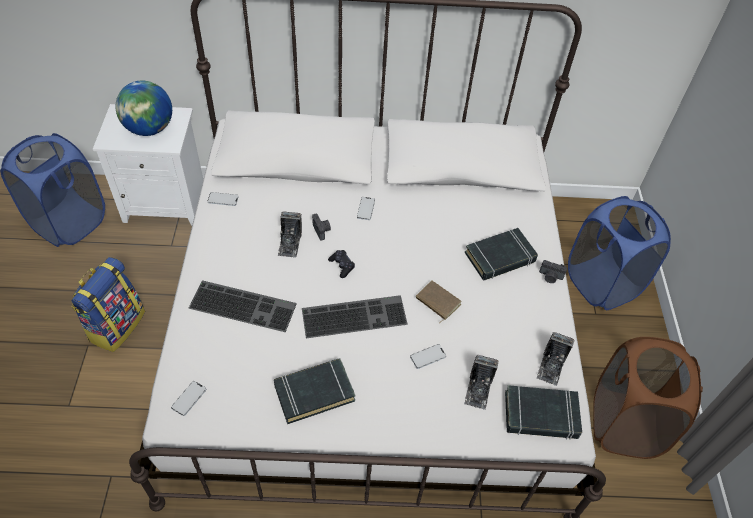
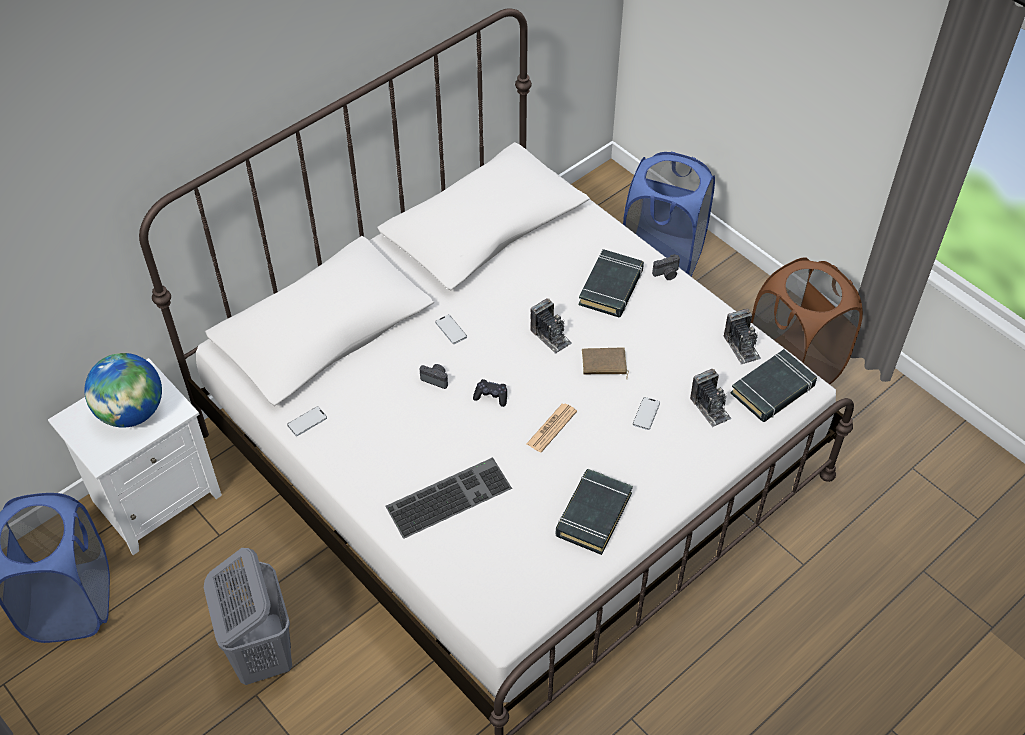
camera: 40 degrees left, 0 degrees up
backpack [71,257,145,352] -> grey laundry basket [204,548,292,685]
phone [171,381,206,416] -> none
camera [277,212,302,258] -> camera moved to [530,298,572,354]
keyboard [302,295,408,338] -> newspaper [527,403,577,453]

